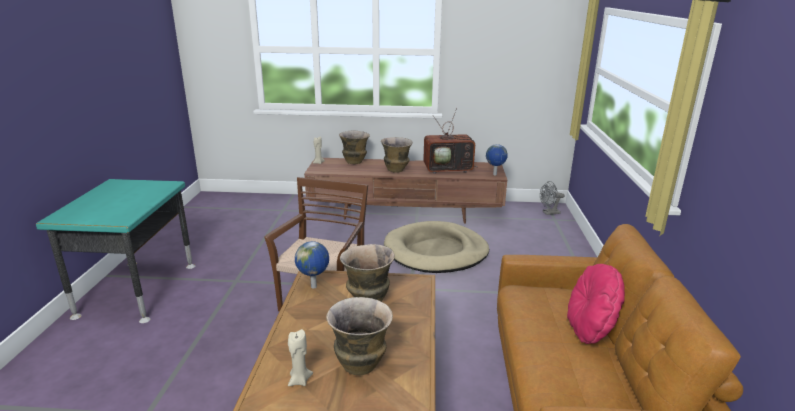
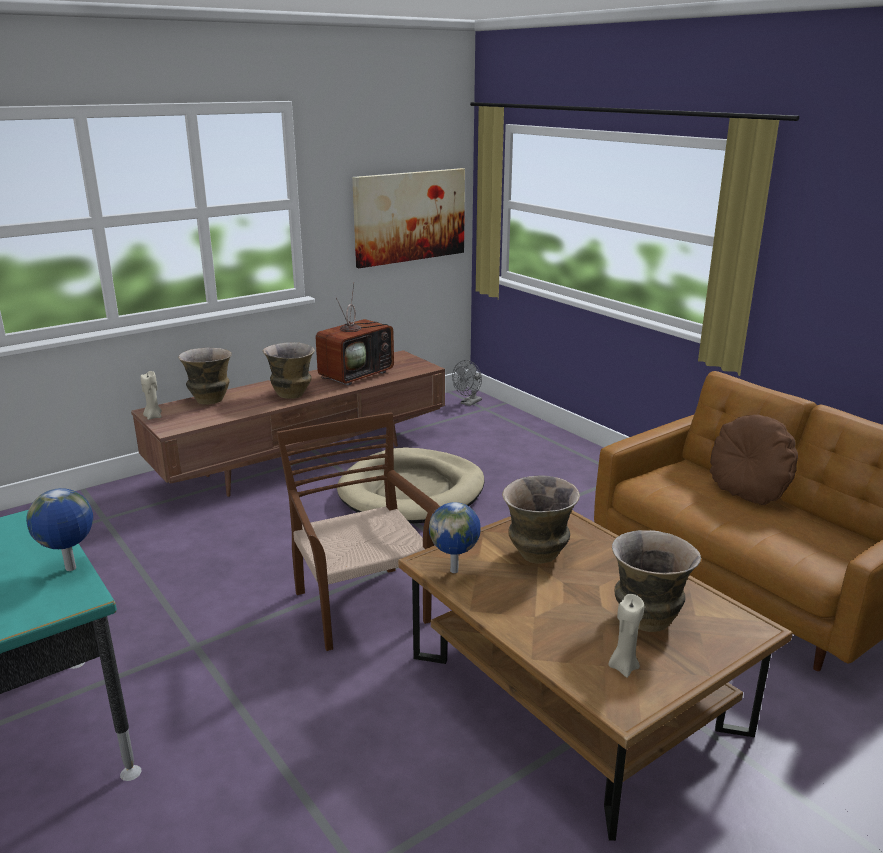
camera: 40 degrees left, 0 degrees up
globe [486,144,508,175] -> globe moved to [26,488,93,571]
pink pillow [567,264,625,344] -> brown pillow [710,415,798,505]
none -> picture [352,168,465,268]

